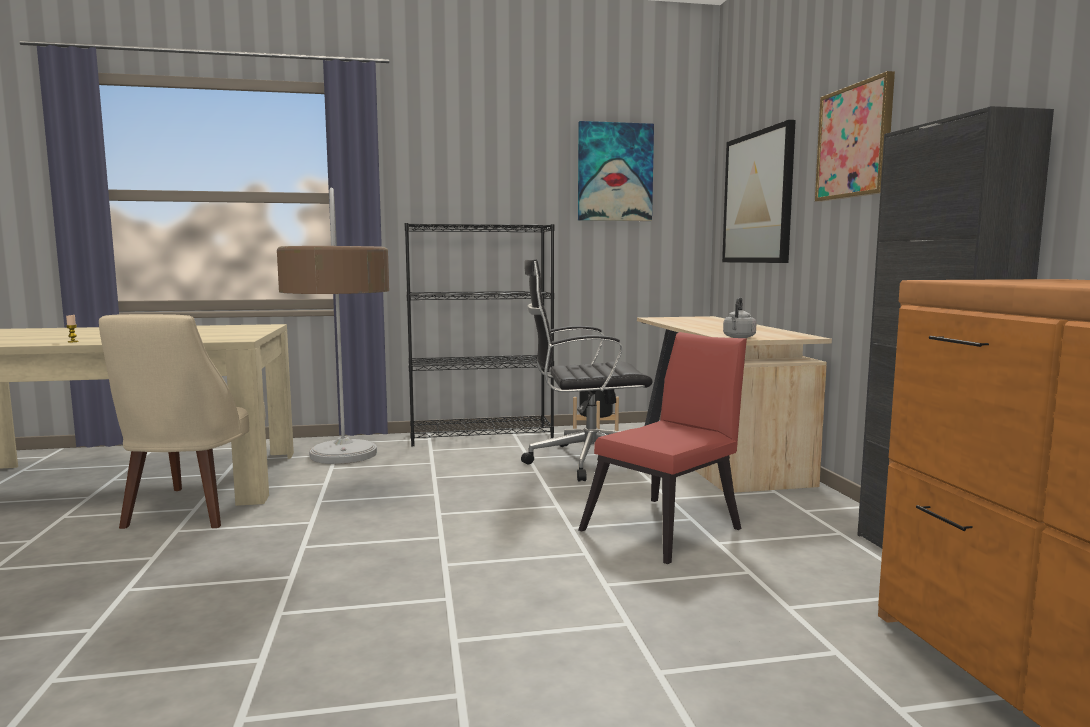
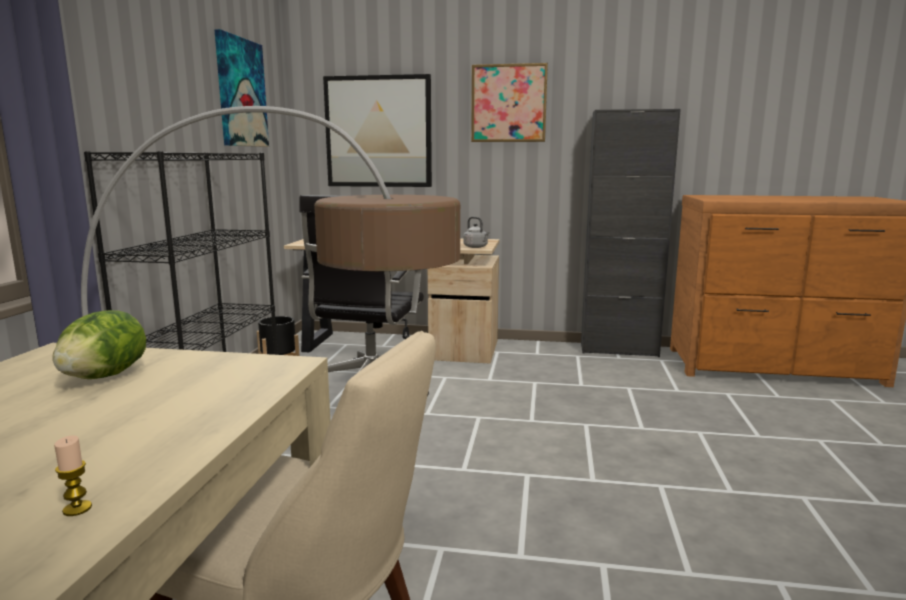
camera: 70 degrees left, 5 degrees up
red chair [579,332,747,564] -> none
none -> lettuce [53,310,146,379]

